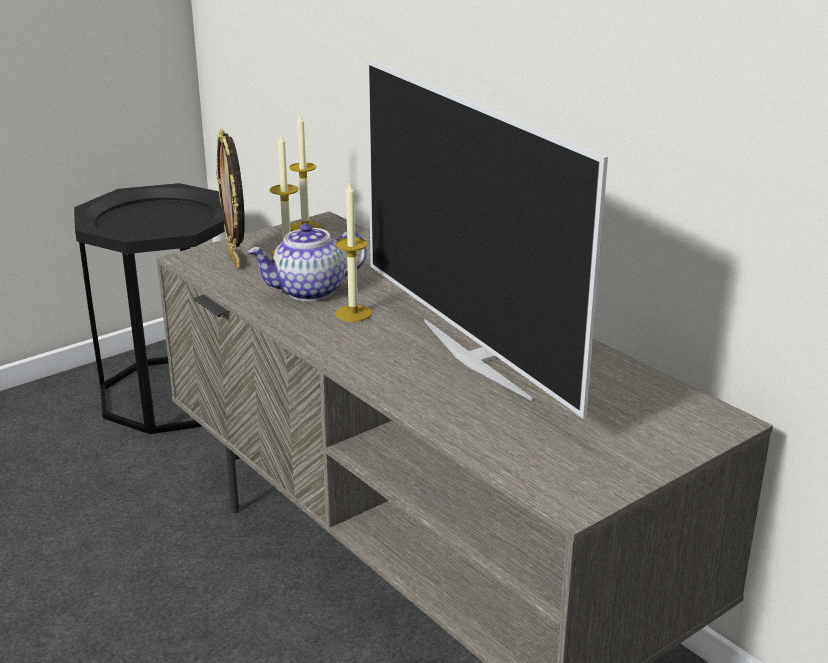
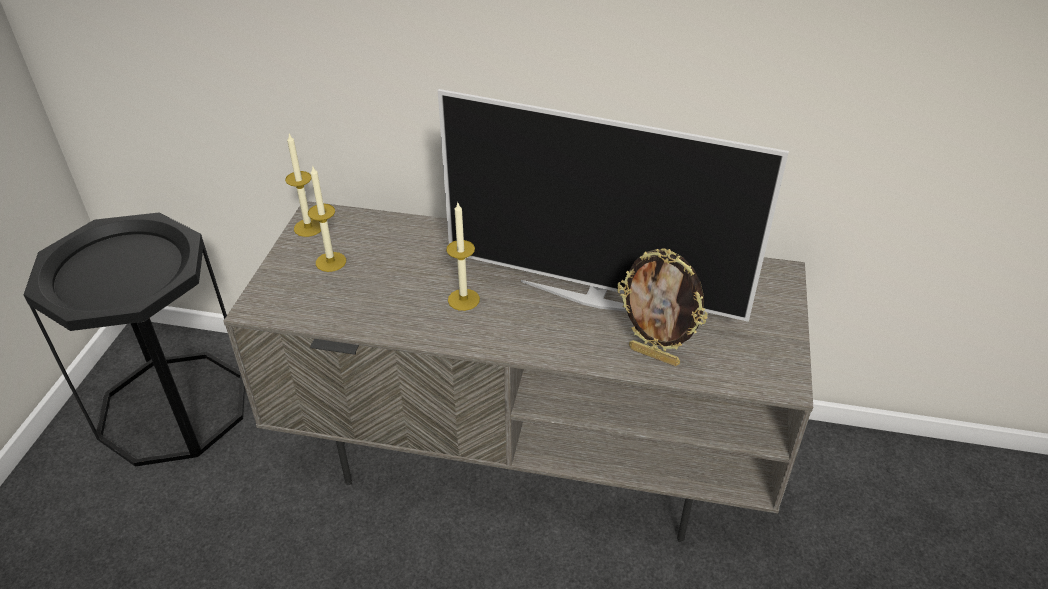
camera: 40 degrees left, 15 degrees up
picture frame [216,129,245,269] -> picture frame moved to [617,248,708,366]
teapot [248,223,367,301] -> none

